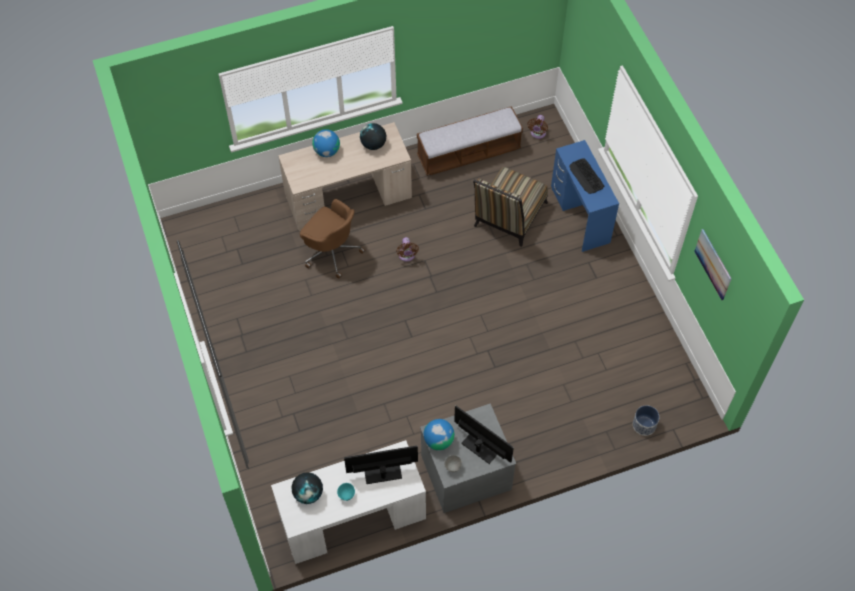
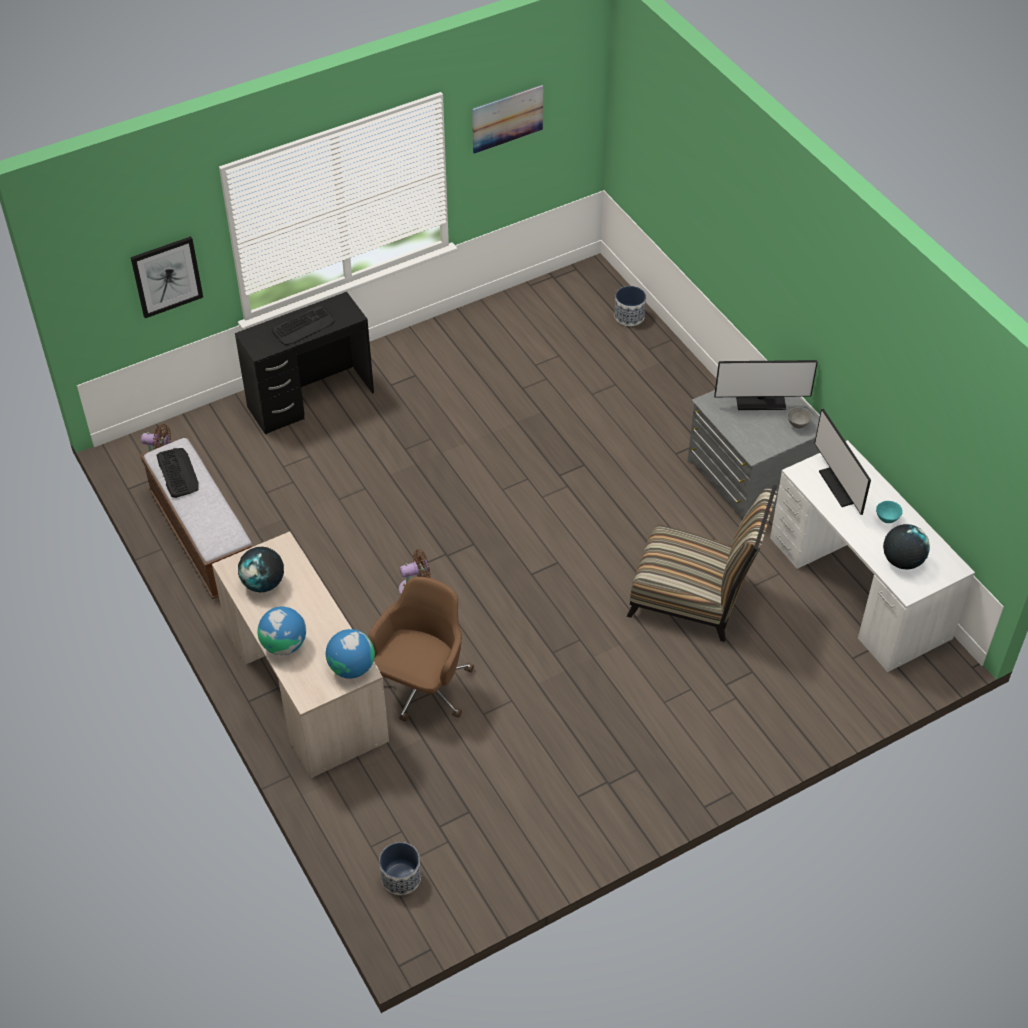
camera: 100 degrees left, 10 degrees down
globe [424,419,455,450] -> globe moved to [326,629,375,679]
monitor [454,406,514,464] -> monitor turned 120 degrees counterclockwise [714,360,818,410]
chair [473,167,548,247] -> chair moved to [627,485,777,642]
blue desk [551,140,619,252] -> black desk [235,292,374,434]
none -> picture [131,236,203,318]
none -> keyboard [156,448,199,498]
none -> planter [379,842,421,895]

